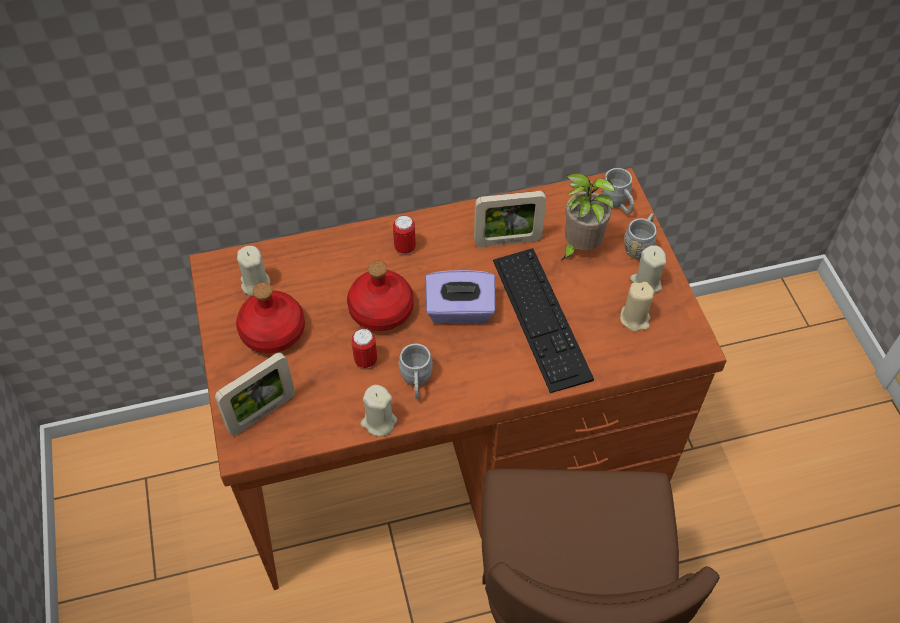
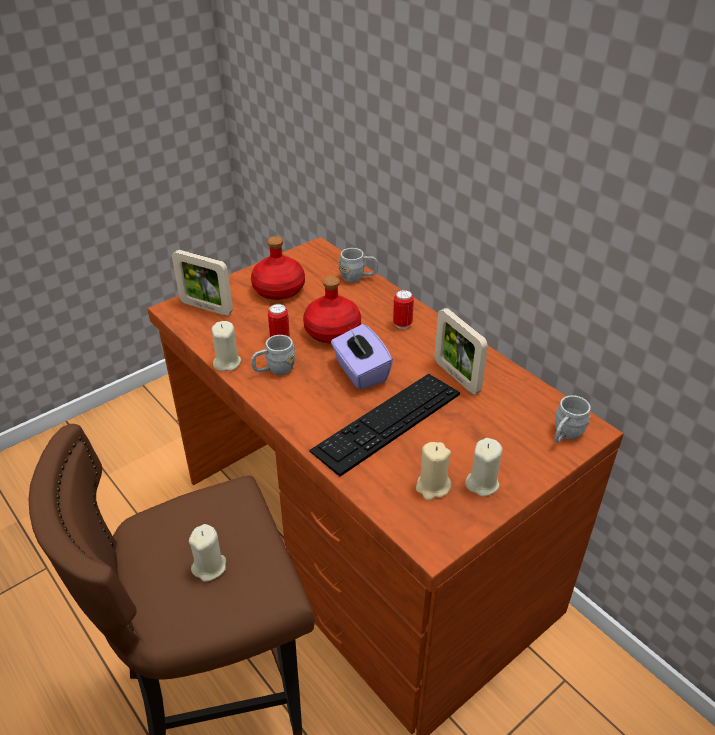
camera: 65 degrees right, 15 degrees down
beige candle [237,246,270,296] -> beige candle moved to [189,524,226,582]
potted plant [562,173,615,260] -> none
grey mug [624,213,657,259] -> grey mug moved to [338,248,378,283]

